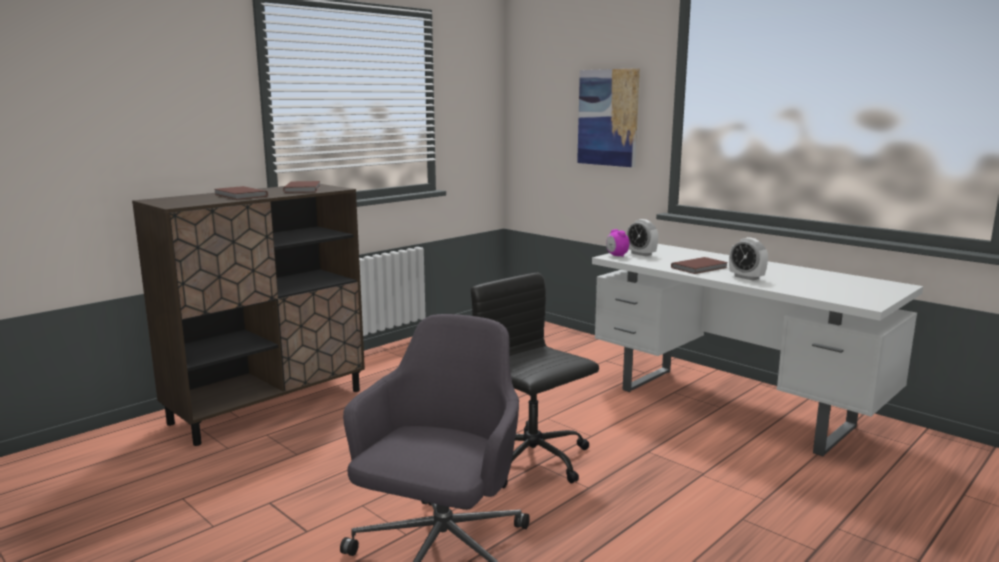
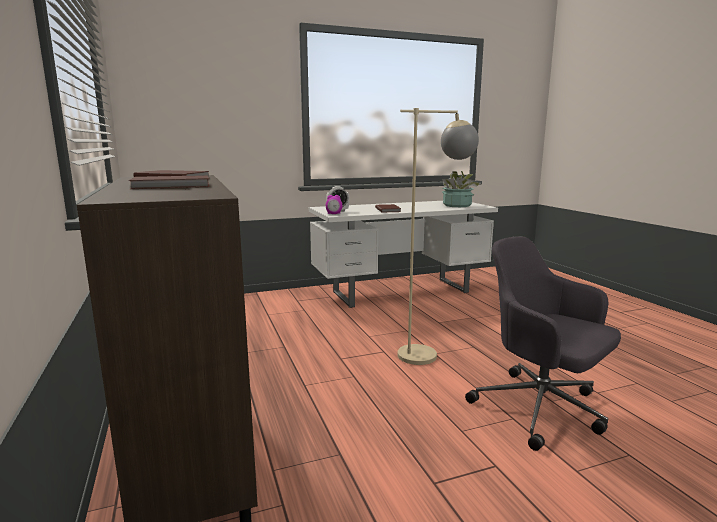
camera: 65 degrees left, 0 degrees up
black office chair [471,272,599,488] -> beige floor lamp [398,108,479,365]
picture [577,68,640,167] -> none
alarm clock [729,237,768,281] -> none
none -> potted plant [442,171,481,207]

